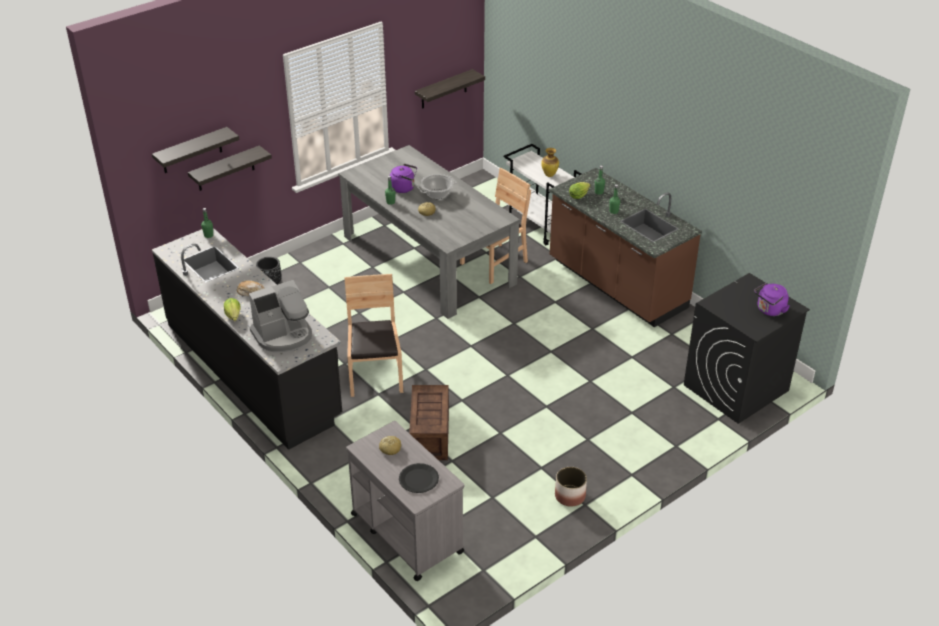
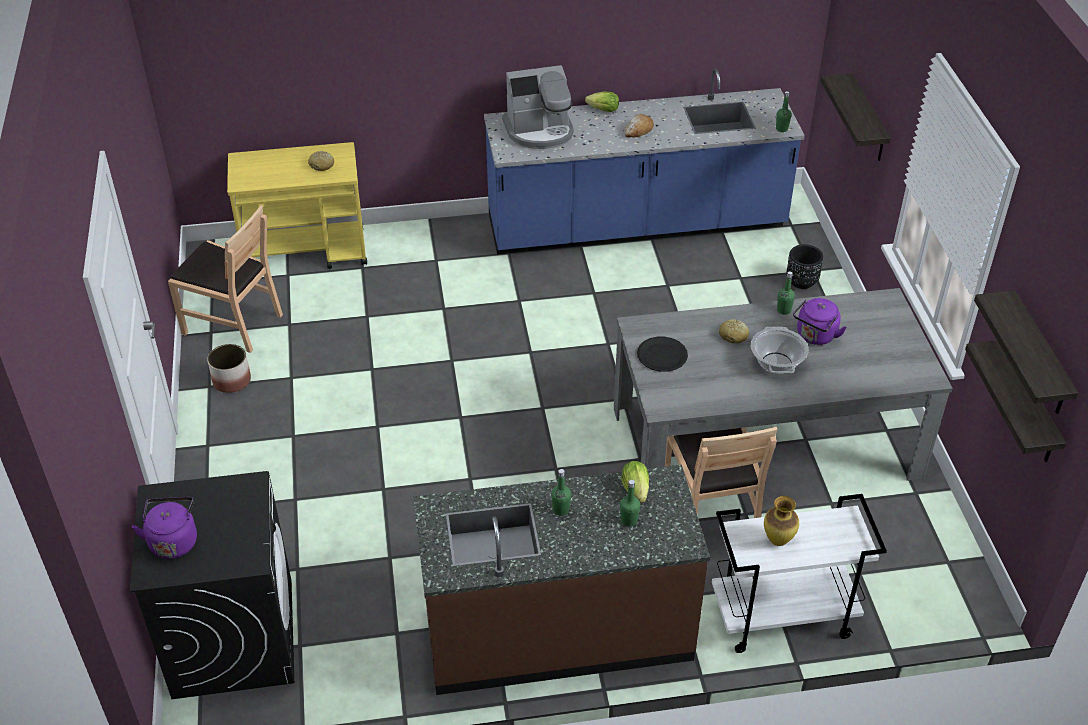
camera: 120 degrees right, 5 degrees up
shelf [152,127,239,173] -> shelf moved to [974,290,1078,414]
black counter [152,228,342,450] -> blue counter [484,68,805,254]
coffee machine [249,280,312,352] -> coffee machine turned 105 degrees counterclockwise [502,65,574,149]
brown chair [344,274,403,397] -> brown chair moved to [168,205,283,353]
grey cart [346,421,464,581] -> yellow cart [227,142,367,269]
black plate [399,463,439,493] -> black plate moved to [637,337,688,372]
crate [409,385,449,460] -> none

